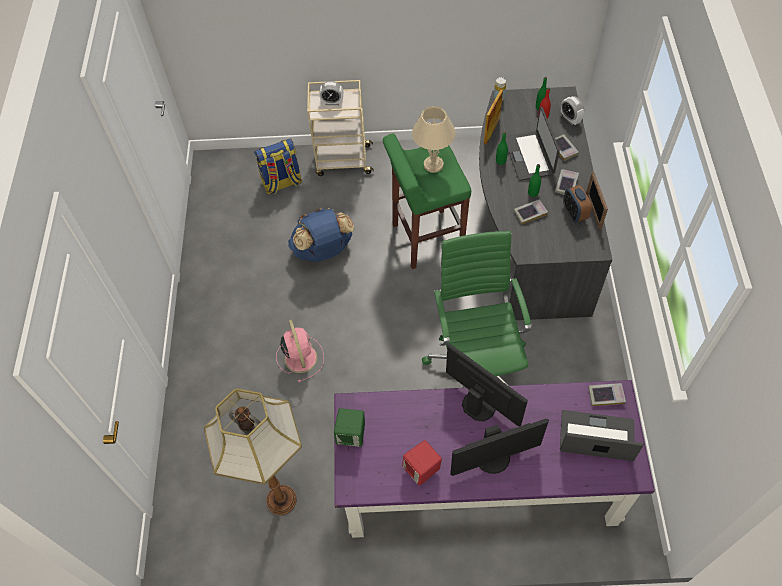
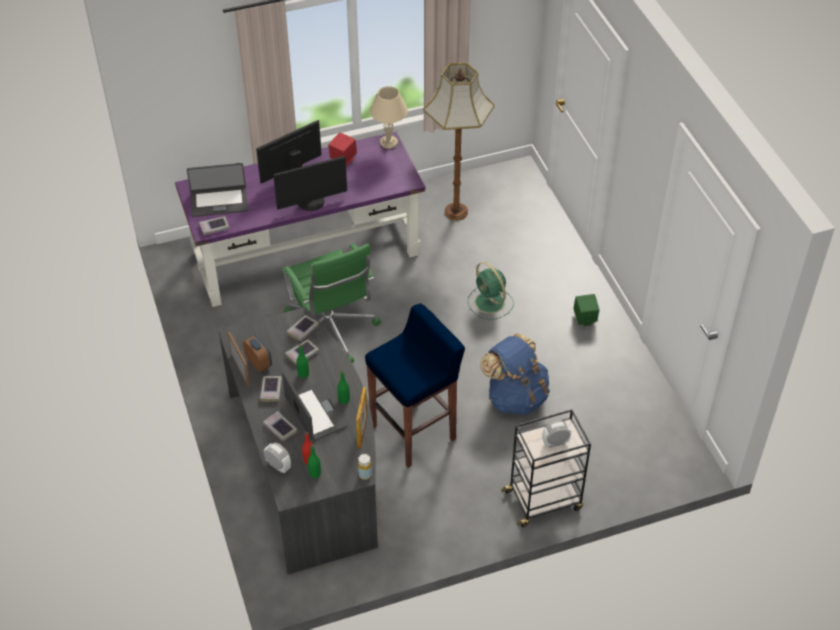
camera: 160 degrees right, 10 degrees down
backpack [254,138,302,195] -> none
pink fan [276,319,324,382] -> green fan [468,262,514,320]
beige cart [307,80,374,176] -> black cart [501,409,591,527]
green speaker [334,408,365,447] -> green speaker moved to [573,294,599,326]
green stool [383,133,471,269] -> blue stool [365,303,465,468]
beige table lamp [412,106,456,173] -> beige table lamp moved to [370,86,408,149]
monitor [446,344,528,426] -> monitor turned 45 degrees counterclockwise [273,156,347,211]
none -> book [287,315,319,342]

